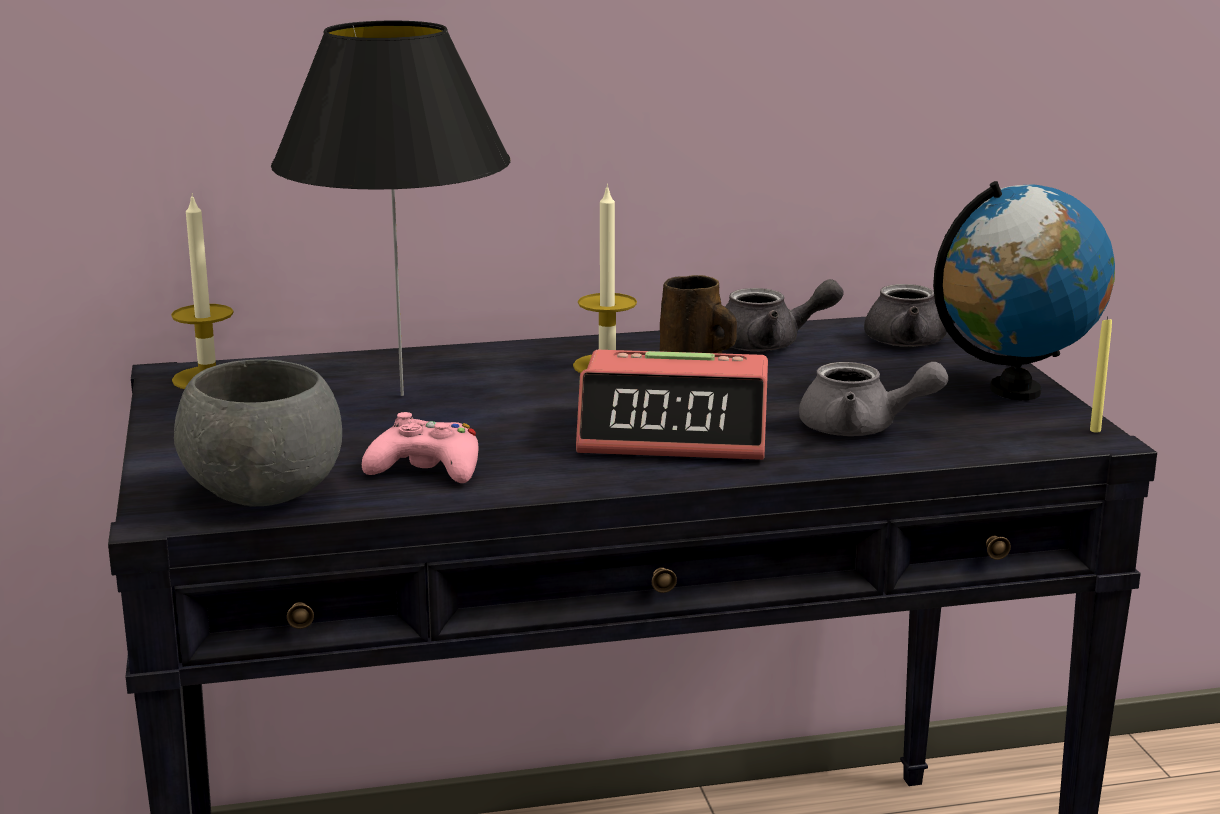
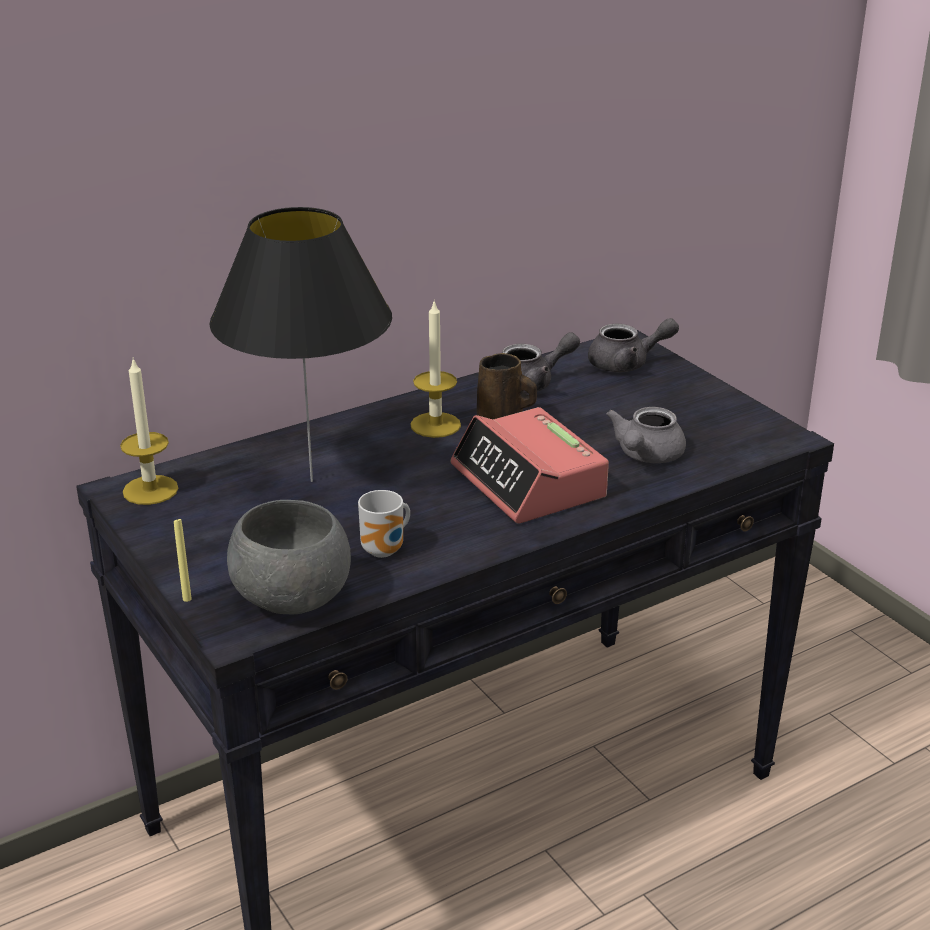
camera: 20 degrees left, 10 degrees up
pink game controller [362,412,479,483] -> mug [358,490,410,558]
alarm clock [576,350,768,460] -> alarm clock turned 75 degrees clockwise [451,407,609,524]
grey teapot [799,362,948,436] -> grey teapot turned 120 degrees clockwise [606,407,686,463]
globe [933,181,1115,400] -> none
yellow candle [1090,316,1112,433] -> yellow candle moved to [174,518,192,602]

